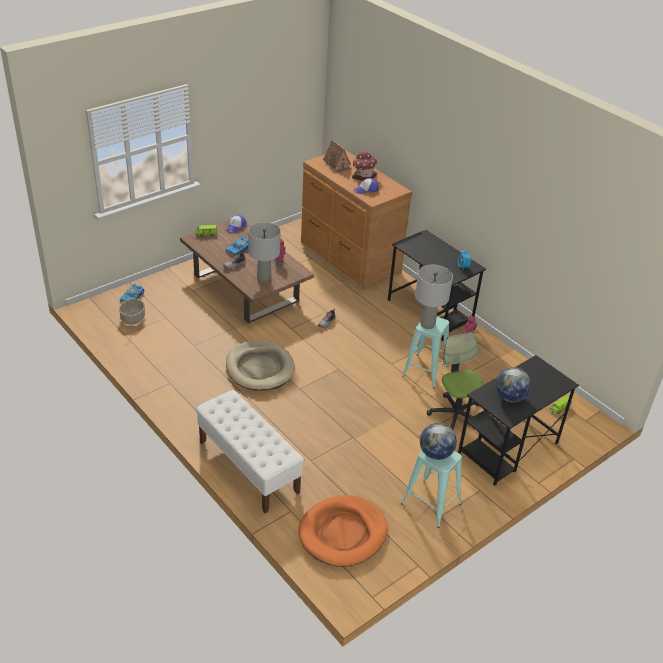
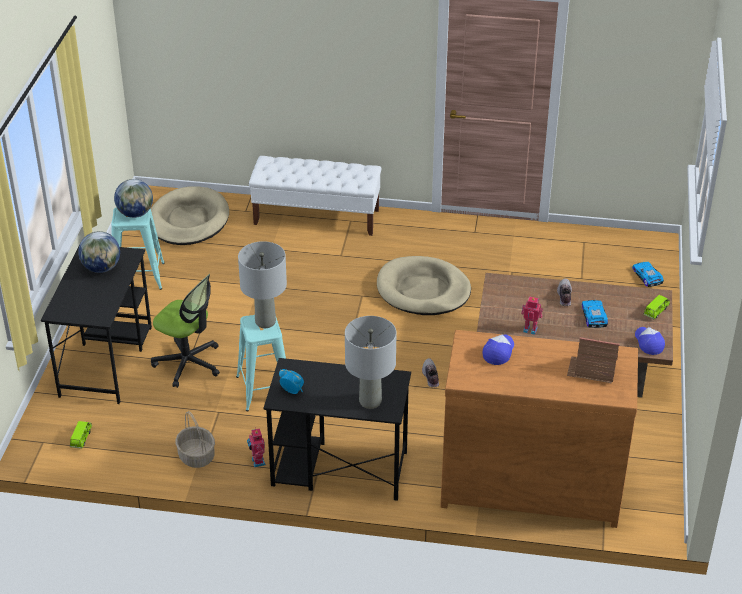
camera: 140 degrees right, 0 degrees up
basket [119,286,145,325] -> basket moved to [176,411,215,468]
grey table lamp [248,222,281,283] -> grey table lamp moved to [345,316,397,409]
orange dog bed [298,495,388,567] -> beige dog bed [151,187,229,245]
toy house [352,151,377,181] -> none

